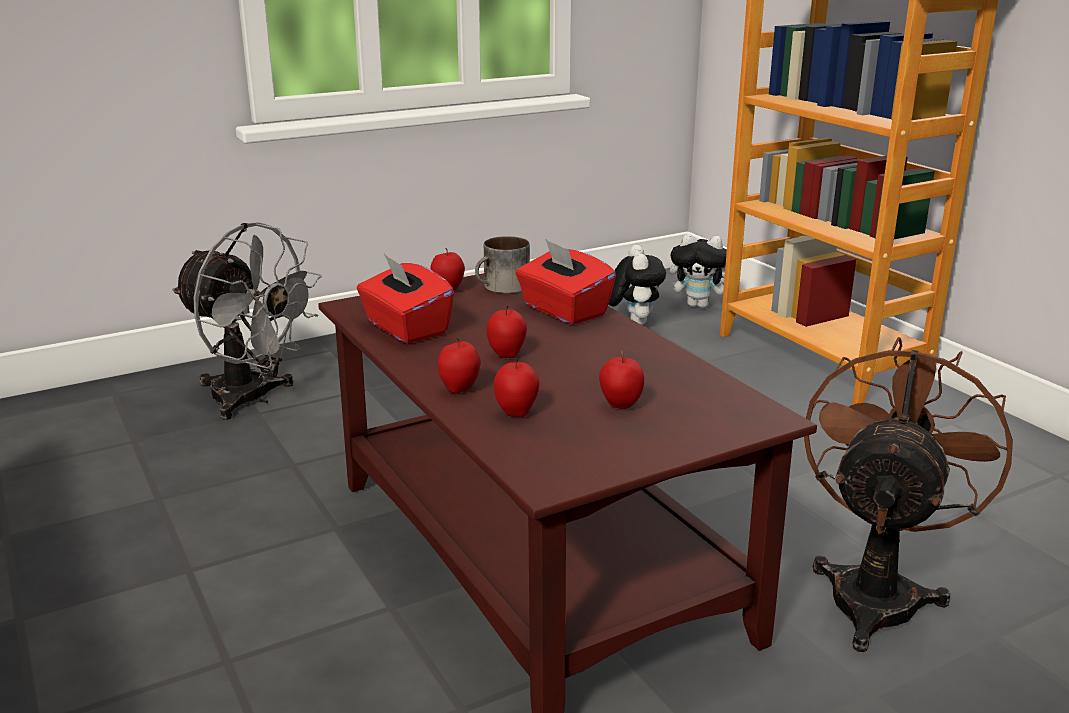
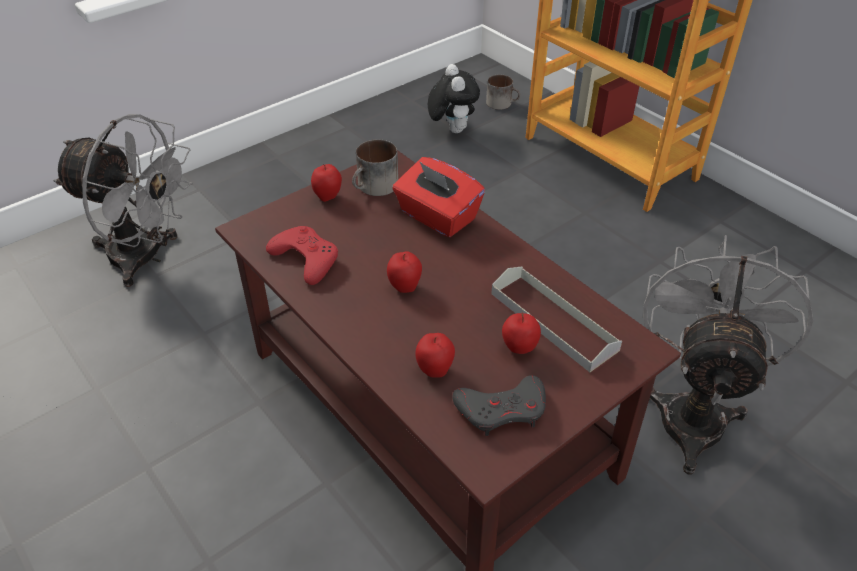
camera: 10 degrees left, 20 degrees up
red tissue box [357,254,454,344] -> red game controller [266,226,338,285]
apple [438,338,481,394] -> none
plush toy [670,233,727,308] -> mug [486,75,520,110]
brown fan [804,337,1013,652] -> grey fan [643,235,813,475]
none -> grey game controller [452,375,546,436]
none -> grey tray [491,267,622,372]

